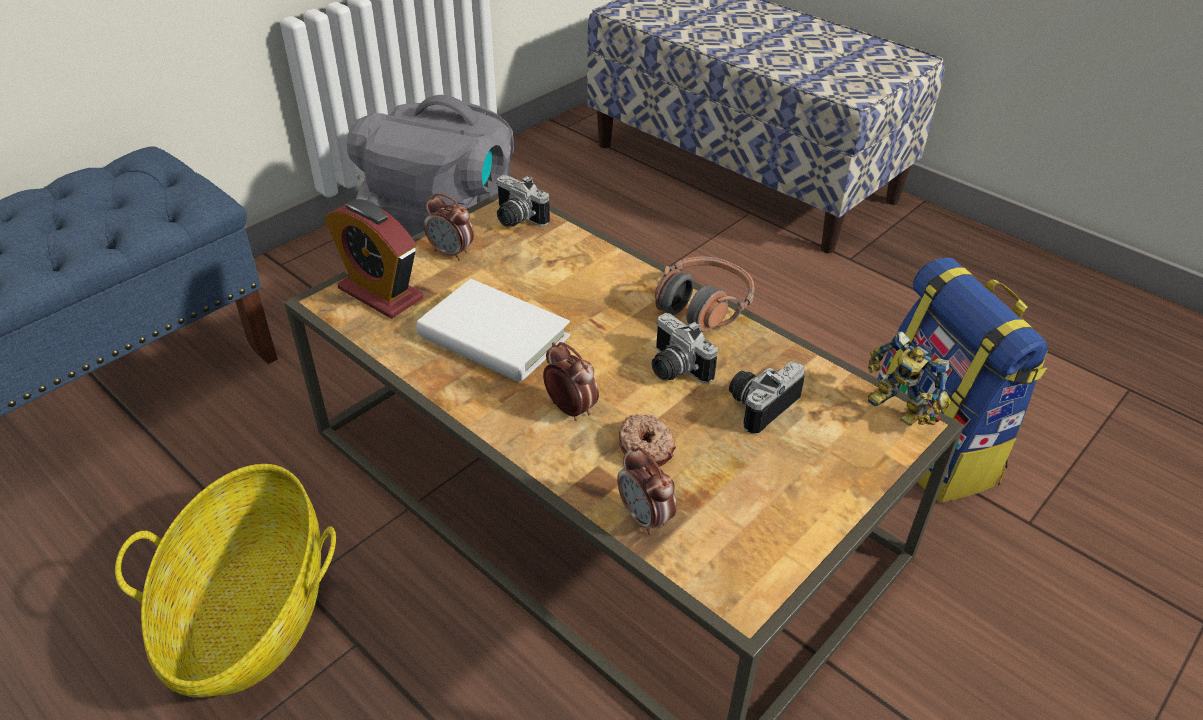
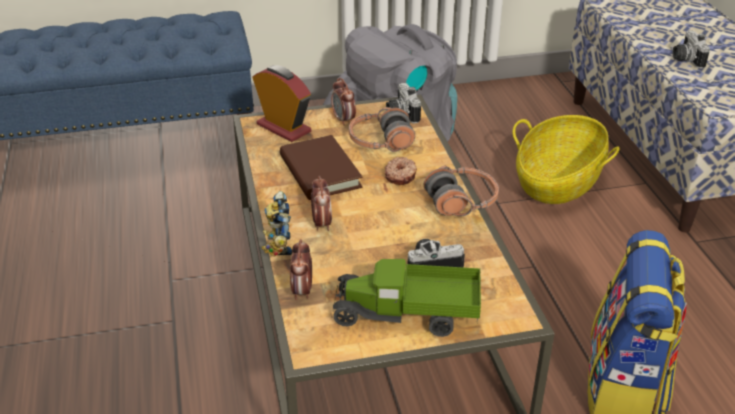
camera: 35 degrees right, 5 degrees down
basket [115,464,336,698] -> basket moved to [512,115,619,204]
alarm clock [324,199,423,319] -> alarm clock turned 150 degrees clockwise [253,65,311,142]
white book [416,279,570,383] -> brown book [280,135,363,200]
donut [619,414,676,467] -> donut moved to [385,157,417,185]
camera [652,313,718,383] -> camera moved to [672,31,710,69]
toy robot [868,331,951,426] -> toy robot moved to [261,191,292,257]
none -> toy truck [333,259,481,337]
none -> headphones [349,107,415,152]

